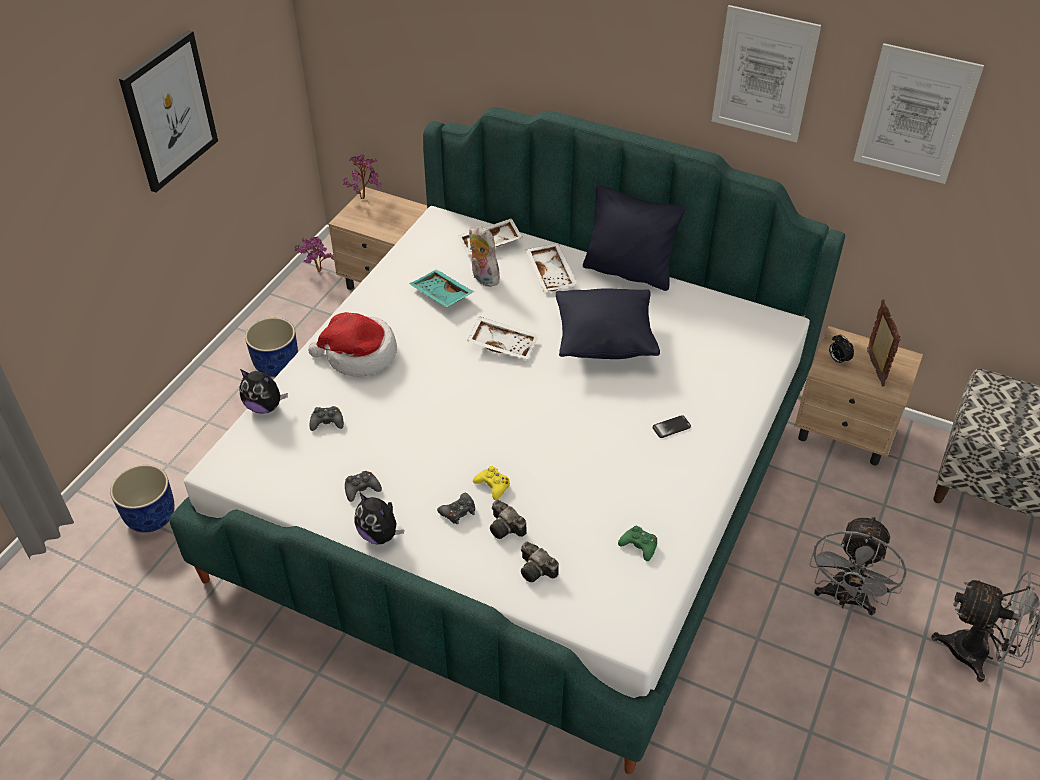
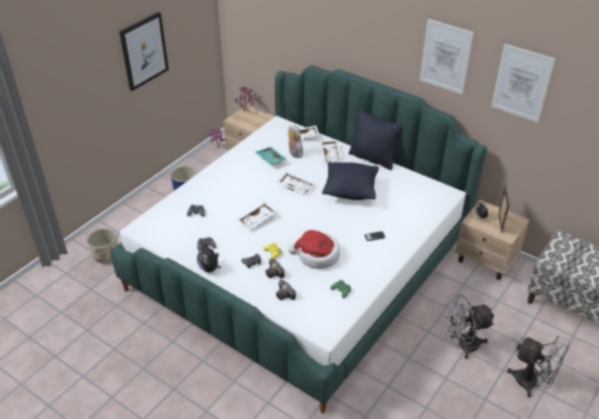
camera: 10 degrees right, 5 degrees down
blue planter [110,465,175,533] -> beige planter [87,228,118,263]
plush toy [239,369,288,414] -> none
hat [308,312,397,377] -> hat moved to [288,230,340,269]
grey fan [810,515,907,615] -> grey fan turned 45 degrees clockwise [445,295,494,359]
none -> white tray [237,201,277,230]

